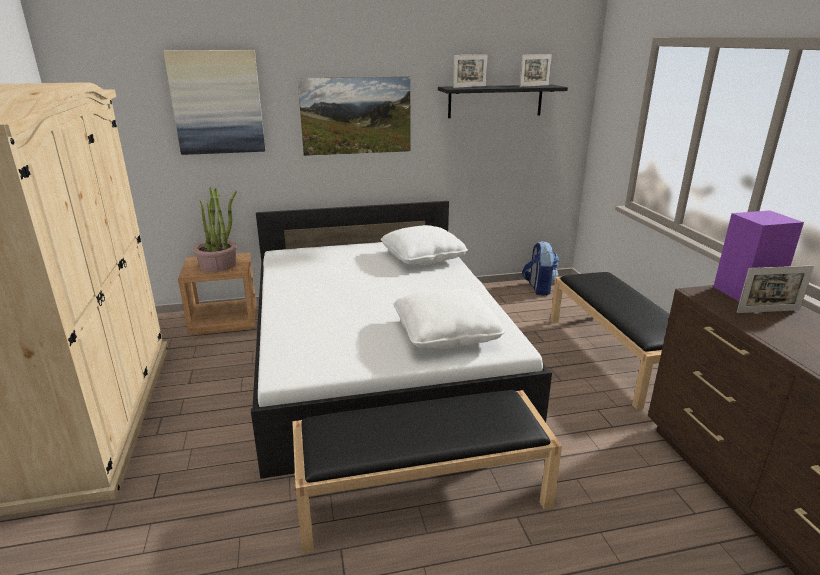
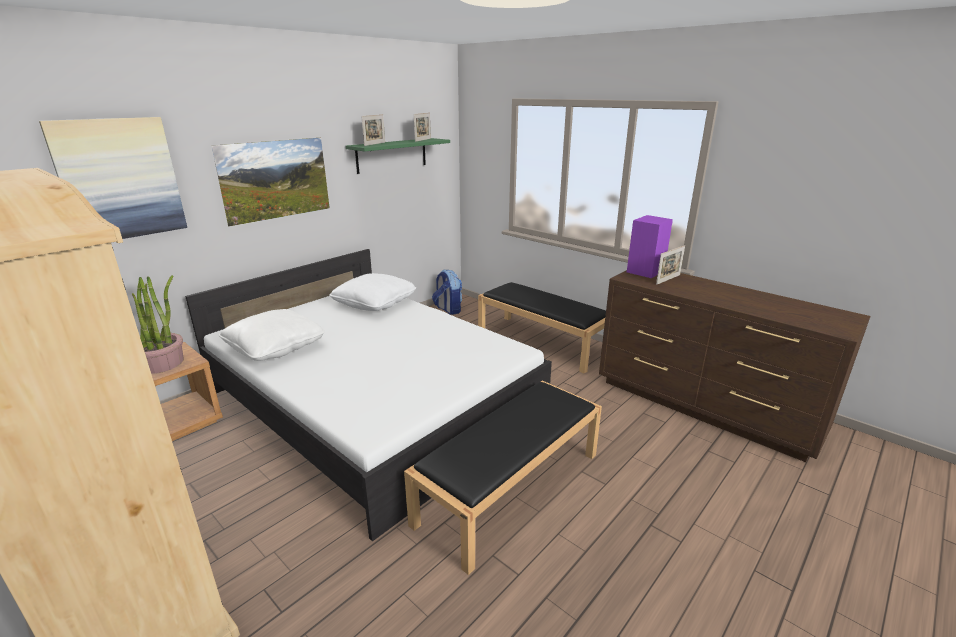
camera: 35 degrees left, 0 degrees up
white pillow [393,289,505,349] -> white pillow moved to [219,309,325,361]
black shelf [438,85,568,118] -> green shelf [346,138,450,174]

